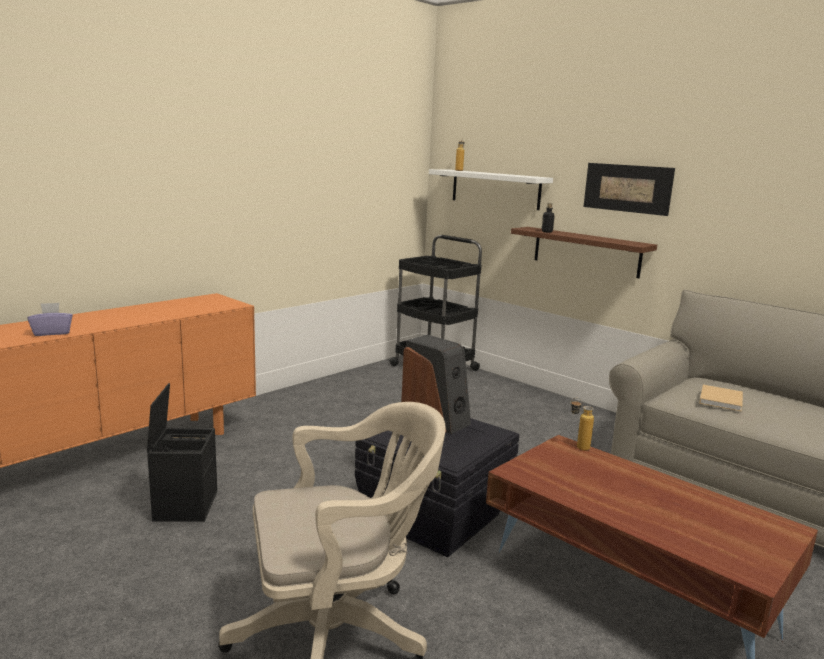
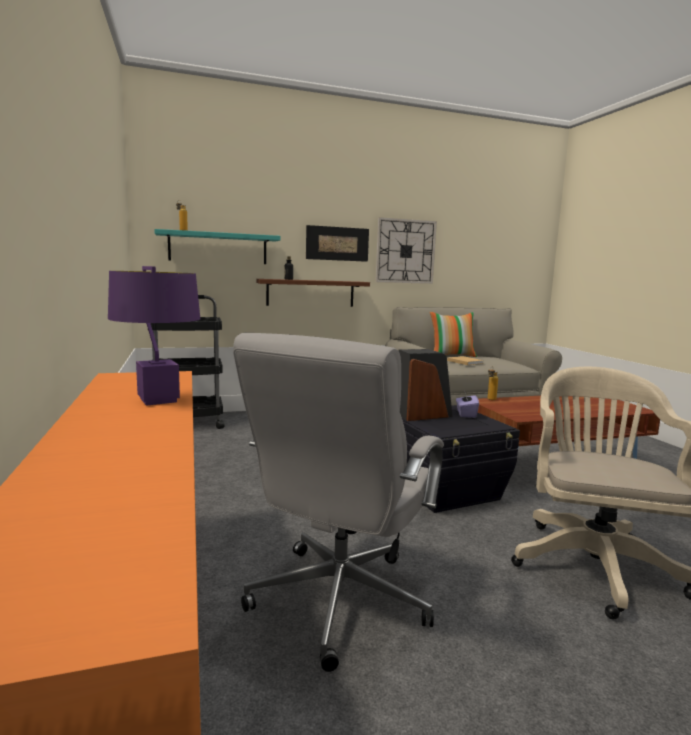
camera: 60 degrees left, 5 degrees down
purple tissue box [27,303,73,336] -> purple tissue box moved to [456,390,479,418]
black storage box [147,383,217,522] -> grey office chair [233,333,444,672]
white shelf [429,169,553,210] -> turquoise shelf [154,229,281,264]
none -> purple table lamp [108,266,200,406]
none -> wall clock [375,217,437,284]
none -> pillow [430,312,477,357]

